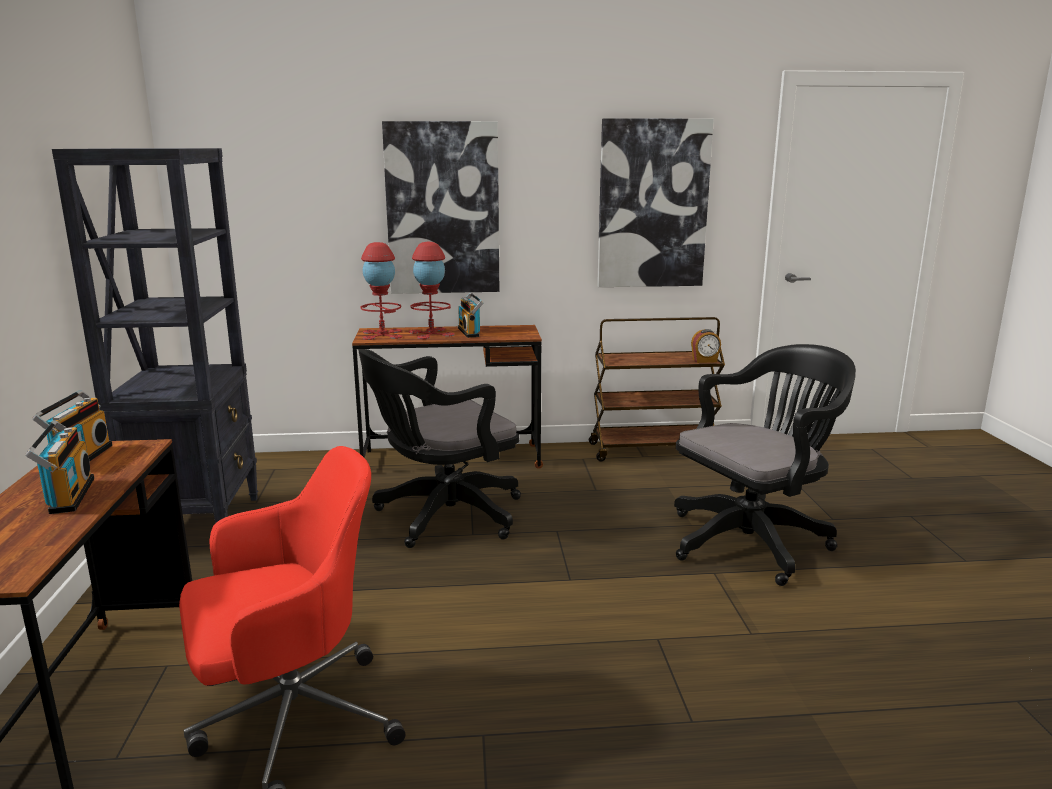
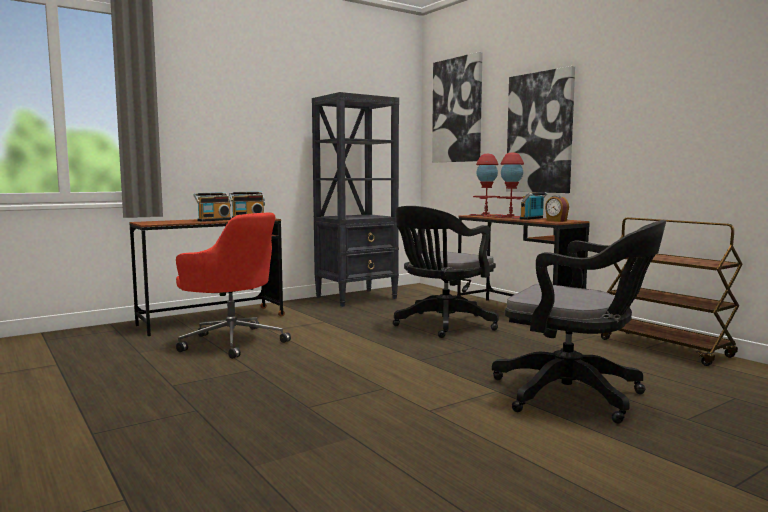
camera: 60 degrees right, 10 degrees down
black office chair [358,349,521,548] -> black office chair turned 75 degrees counterclockwise [393,206,499,338]
picture [597,118,714,287] -> picture moved to [432,52,483,162]
alarm clock [691,329,721,363] -> alarm clock moved to [545,195,569,222]

